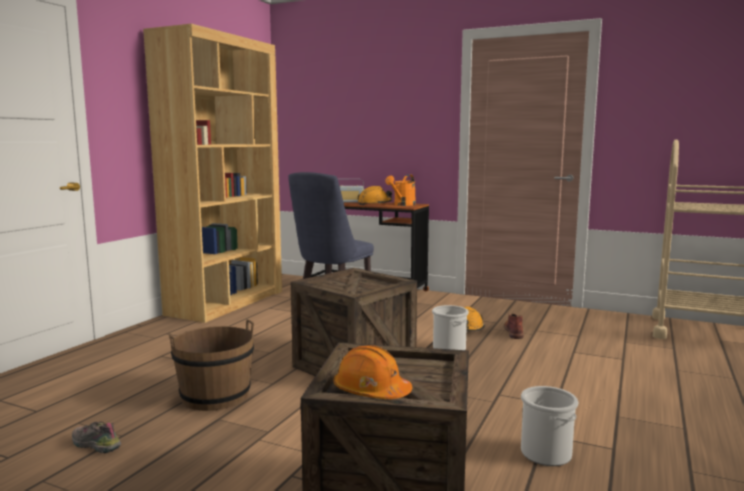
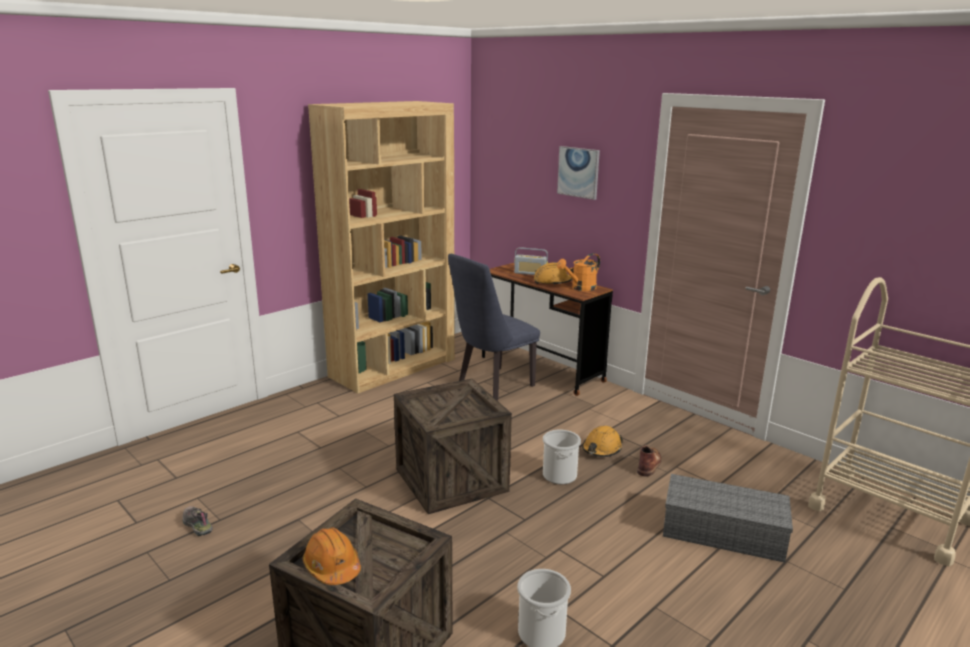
camera: 20 degrees right, 10 degrees up
brown bucket [169,319,254,411] -> none
none -> picture [557,146,600,200]
none -> grey storage box [663,474,793,563]

